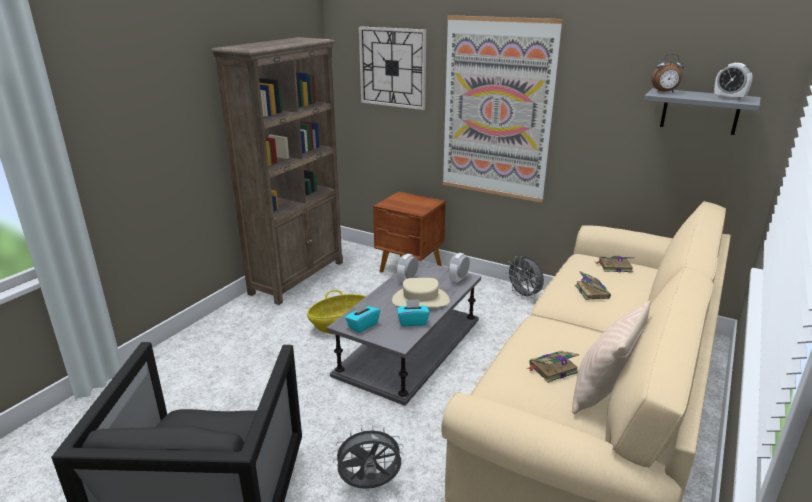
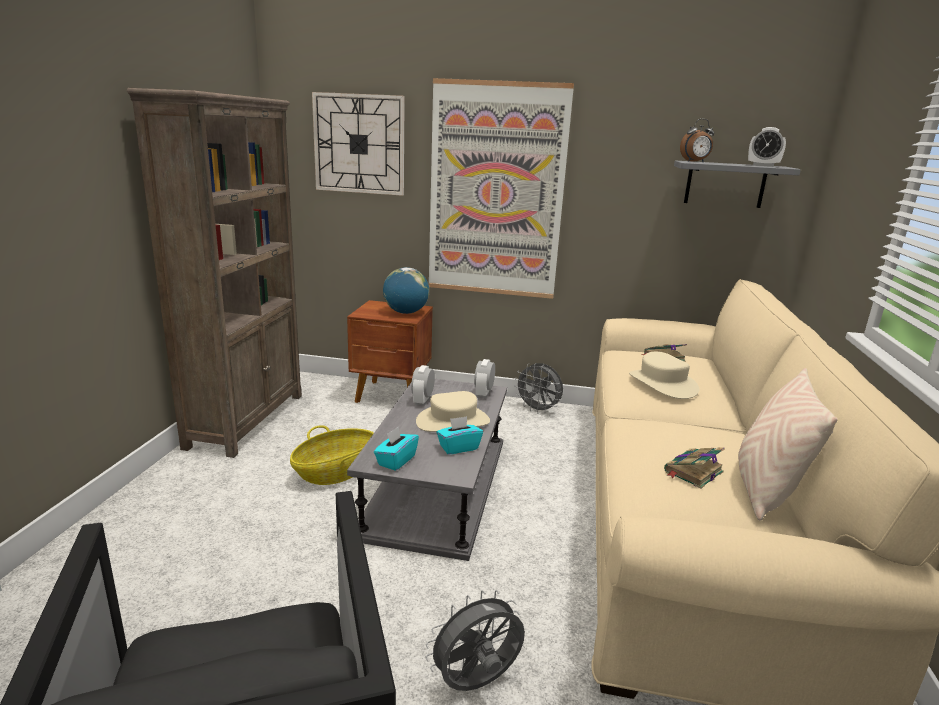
camera: 20 degrees left, 5 degrees down
book [575,271,611,300] -> beige hat [629,352,699,399]
none -> globe [383,267,429,314]

